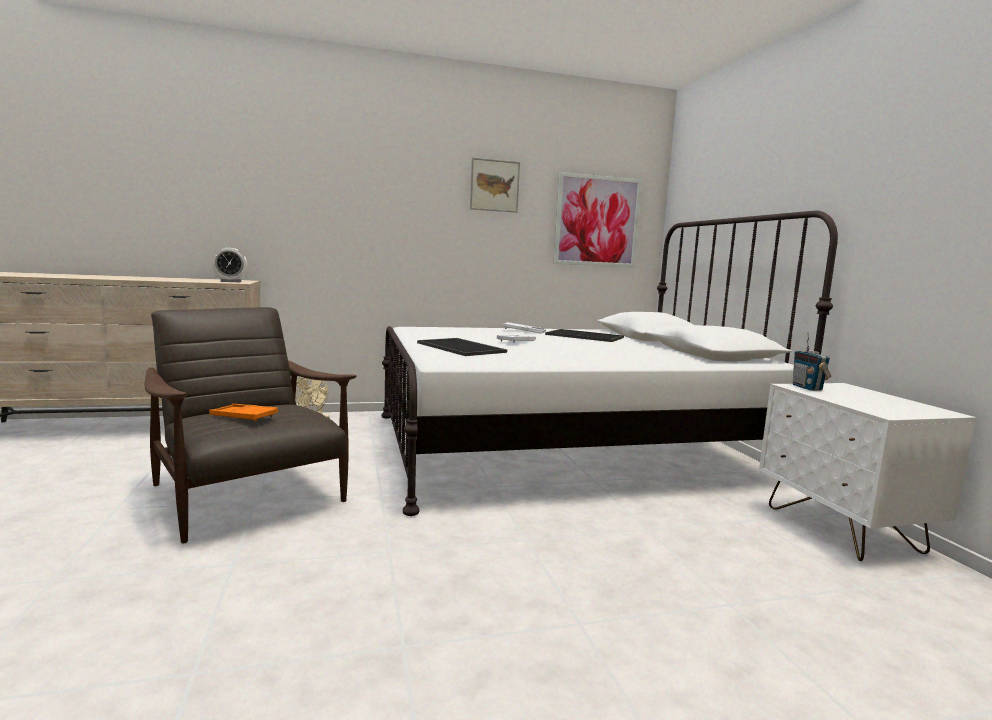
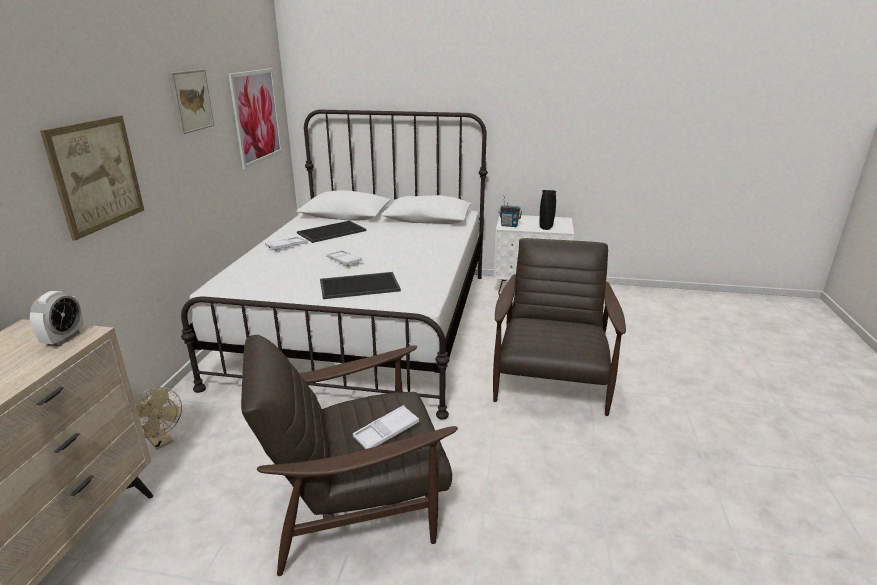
camera: 65 degrees left, 15 degrees up
orange tray [209,404,278,421] -> white tray [352,405,419,449]
none -> picture [40,115,144,240]
none -> brown armchair [493,238,626,416]
none -> black vase [540,190,556,230]

